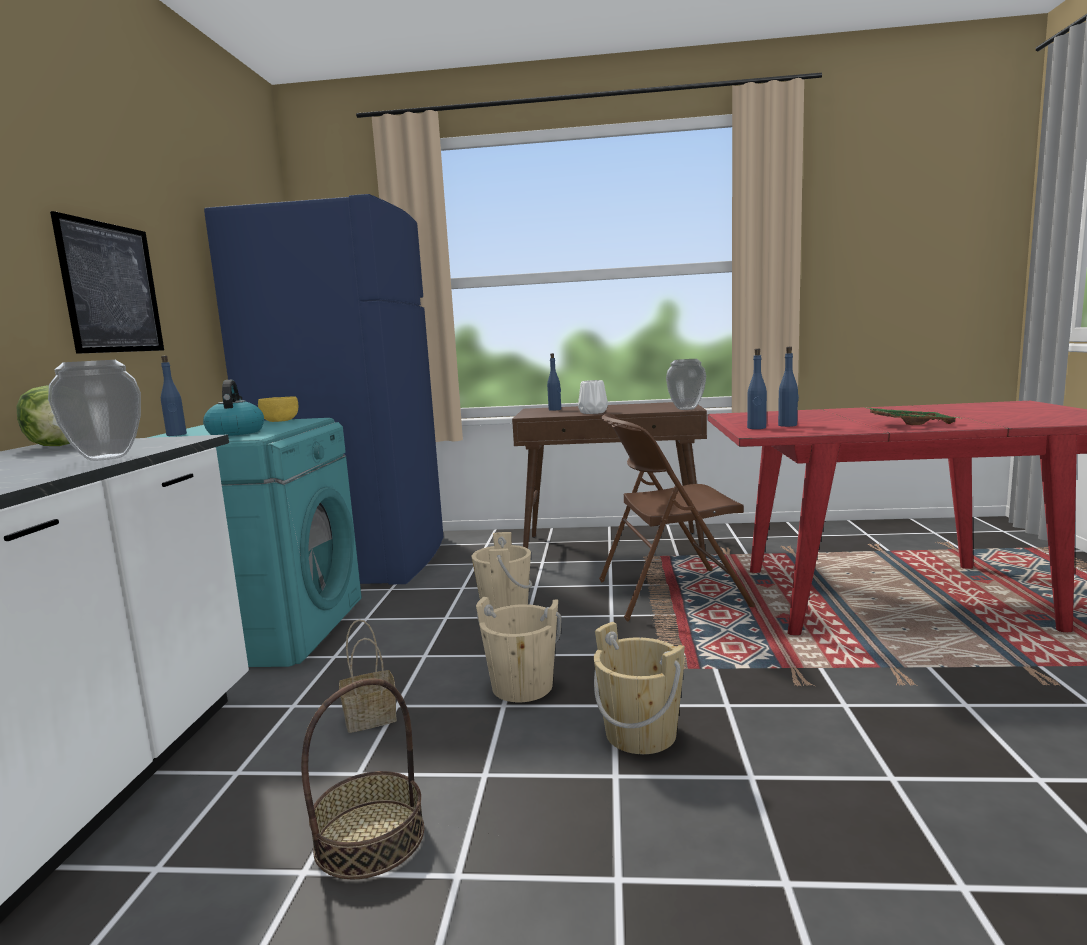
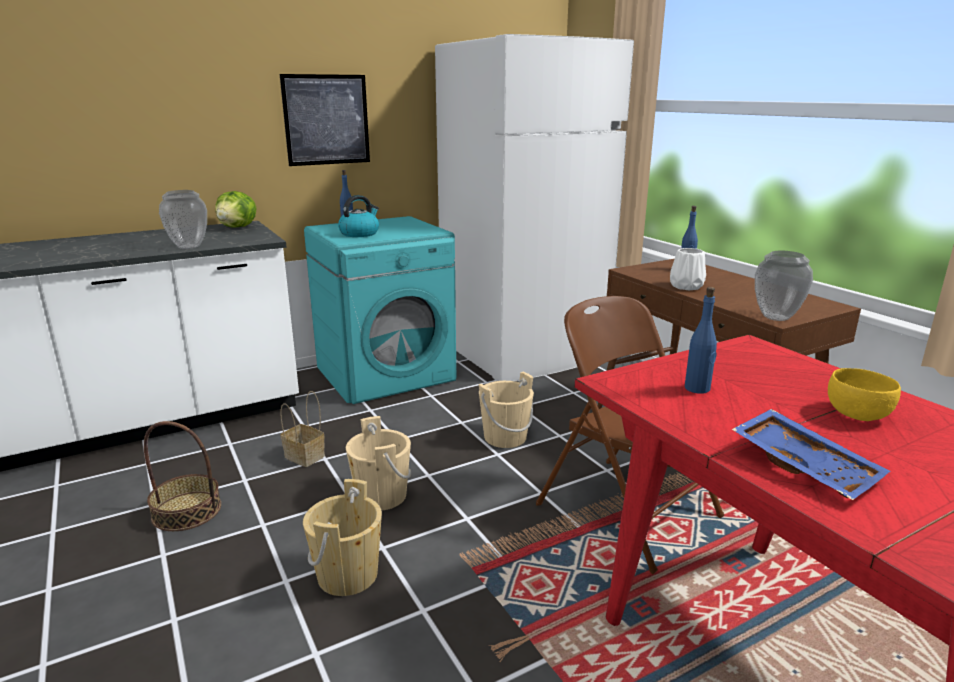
camera: 55 degrees right, 10 degrees up
blue fridge [204,194,443,585] -> white fridge [435,34,634,381]
yellow bowl [258,396,298,422] -> yellow bowl moved to [828,368,901,421]
blue bottle [747,348,767,429] -> none
green tray [864,407,963,425] -> blue tray [732,409,890,500]

